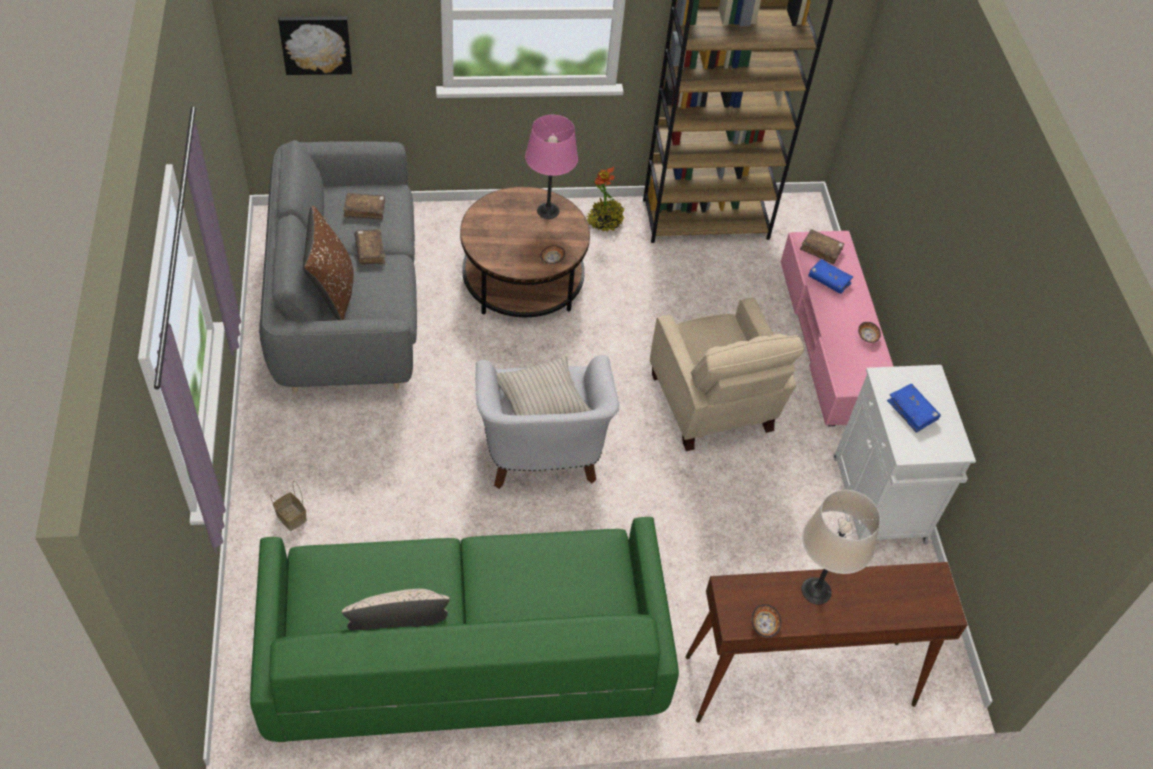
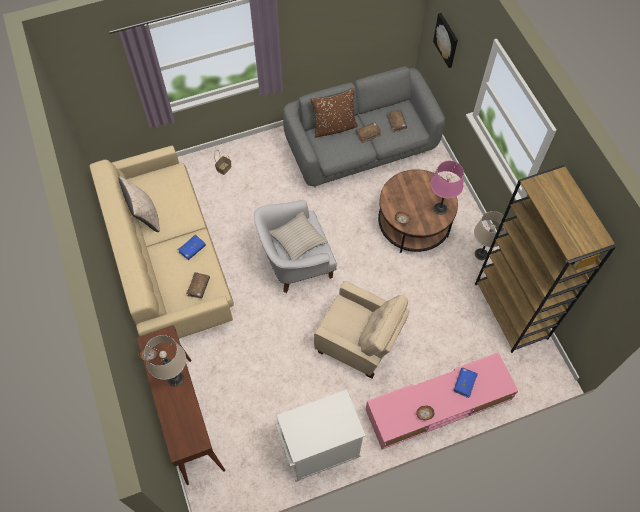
camera: 80 degrees right, 10 degrees up
green sofa [250,517,679,742] -> beige sofa [90,145,234,339]
potted plant [587,167,624,232] -> beige table lamp [474,211,506,260]
beige armchair [650,298,804,451] -> beige armchair turned 120 degrees counterclockwise [314,281,410,379]
brown book [800,229,844,264] -> brown book moved to [186,272,210,299]
blue book [887,383,941,433] -> blue book moved to [177,234,206,260]

